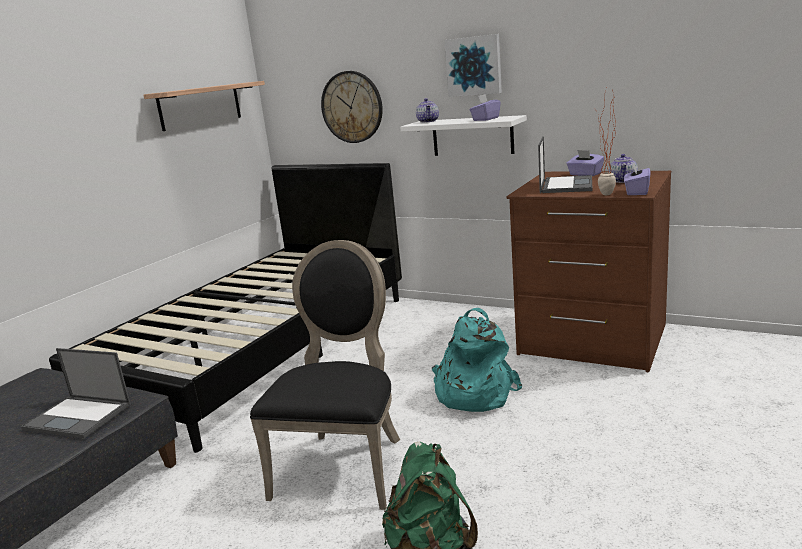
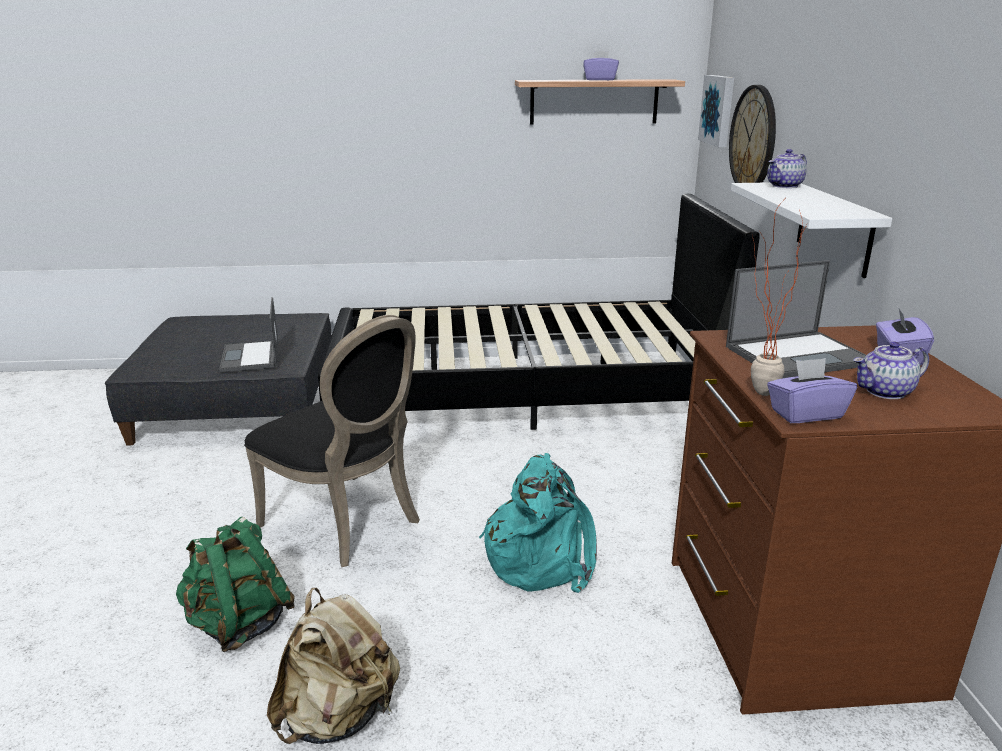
camera: 55 degrees right, 5 degrees up
black chair [250,240,400,510] -> black chair turned 60 degrees clockwise [244,315,420,567]
picture [444,34,502,97] -> picture moved to [698,75,734,147]
purple tissue box [469,94,501,121] -> purple tissue box moved to [583,51,619,80]
none -> beige backpack [267,588,400,744]

